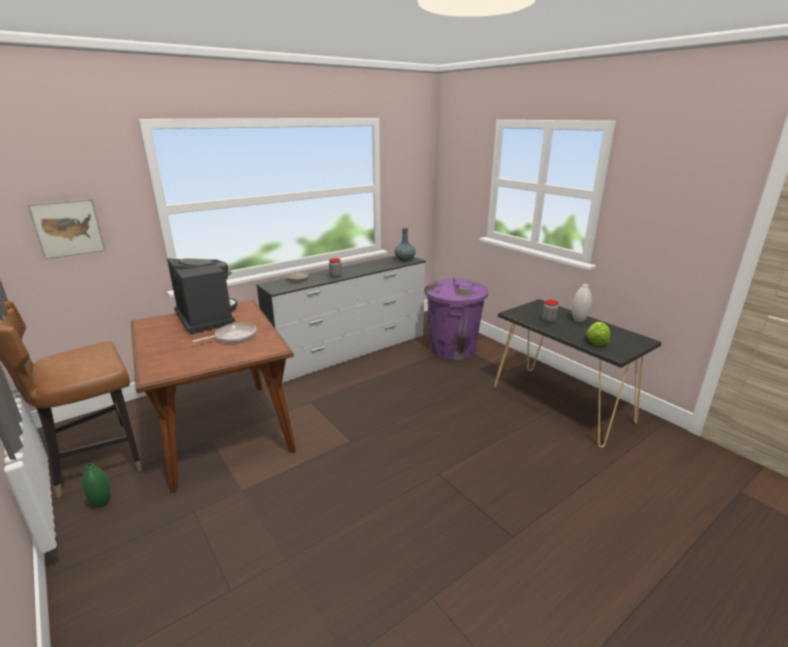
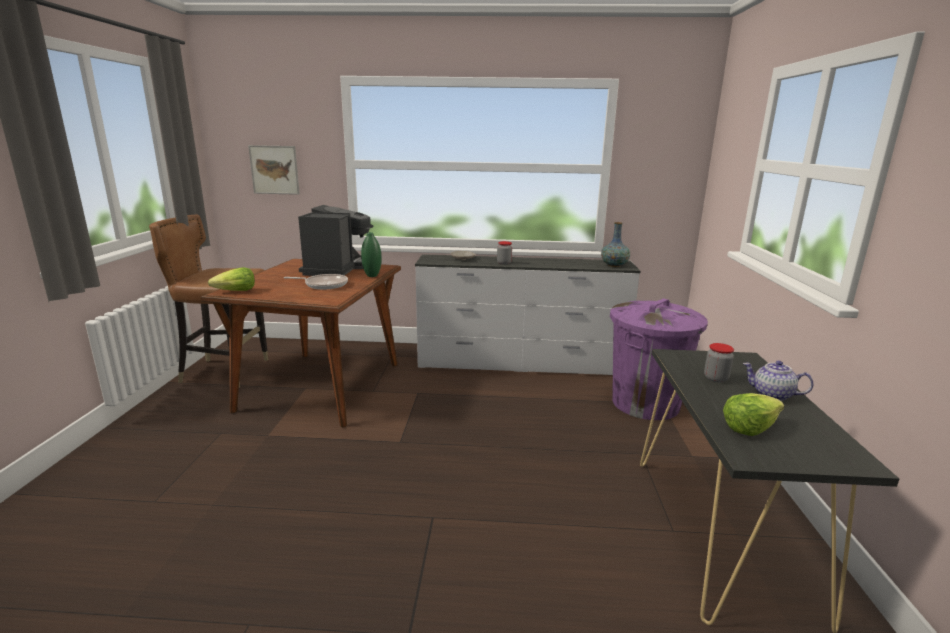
camera: 40 degrees right, 5 degrees down
green vase [82,463,111,507] -> green vase moved to [361,232,382,277]
white vase [572,284,592,322] -> teapot [743,360,814,401]
none -> lettuce [208,267,255,291]

